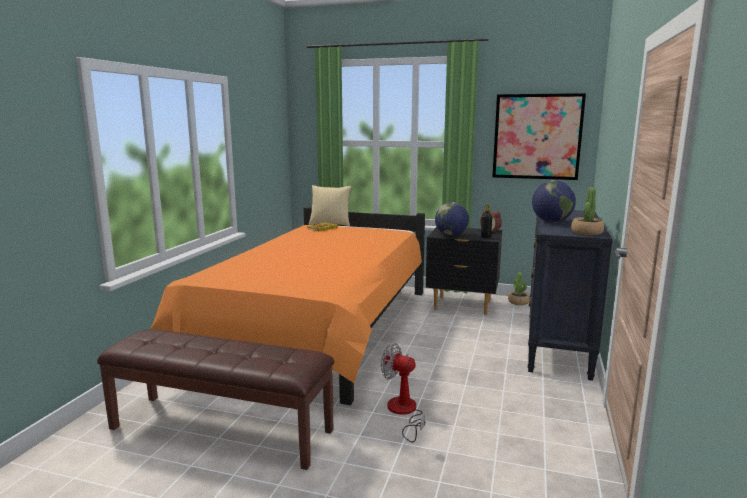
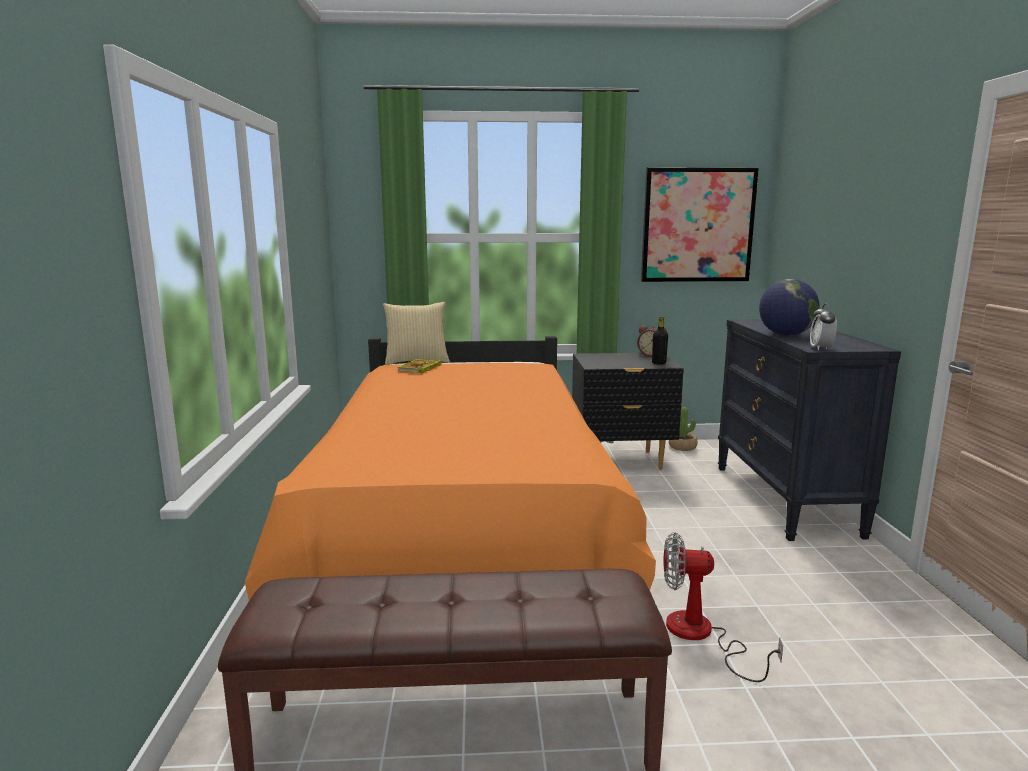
camera: 20 degrees left, 0 degrees up
globe [435,202,469,236] -> none
potted plant [571,187,604,235] -> none
none -> alarm clock [810,304,837,351]

